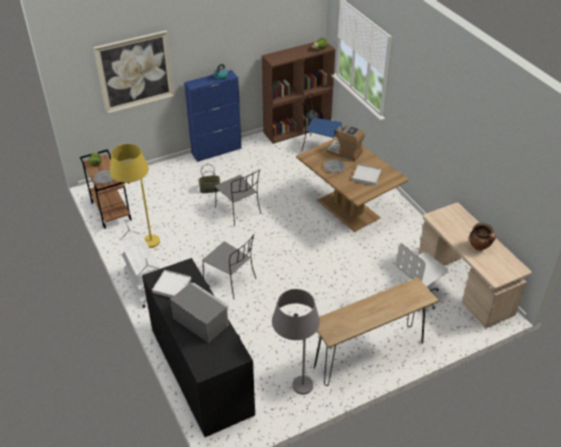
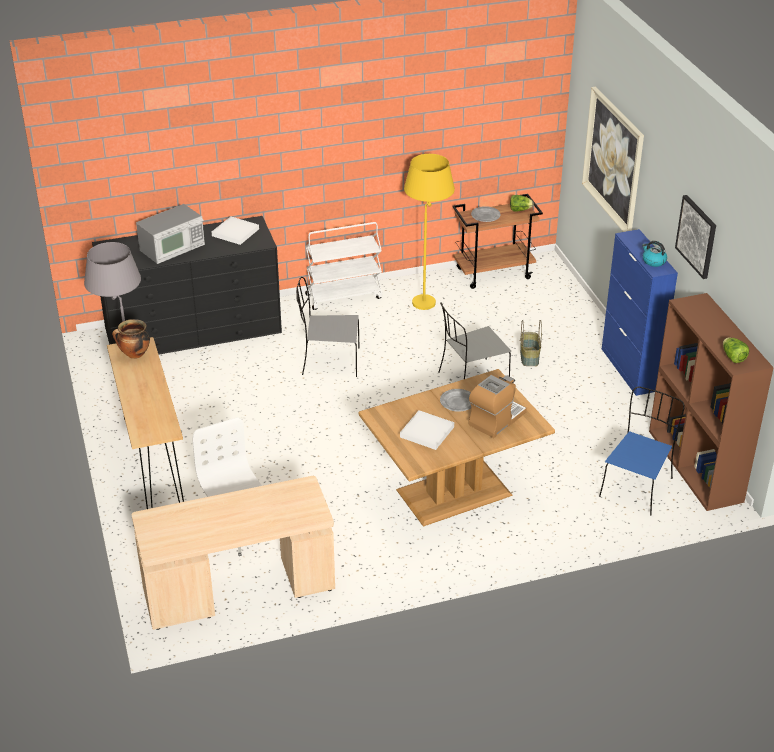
camera: 100 degrees right, 5 degrees down
grey chair [202,234,256,299] -> grey chair turned 45 degrees clockwise [296,277,359,377]
cooking pot [469,223,496,251] -> cooking pot moved to [112,319,150,359]
none -> picture [675,195,716,279]

